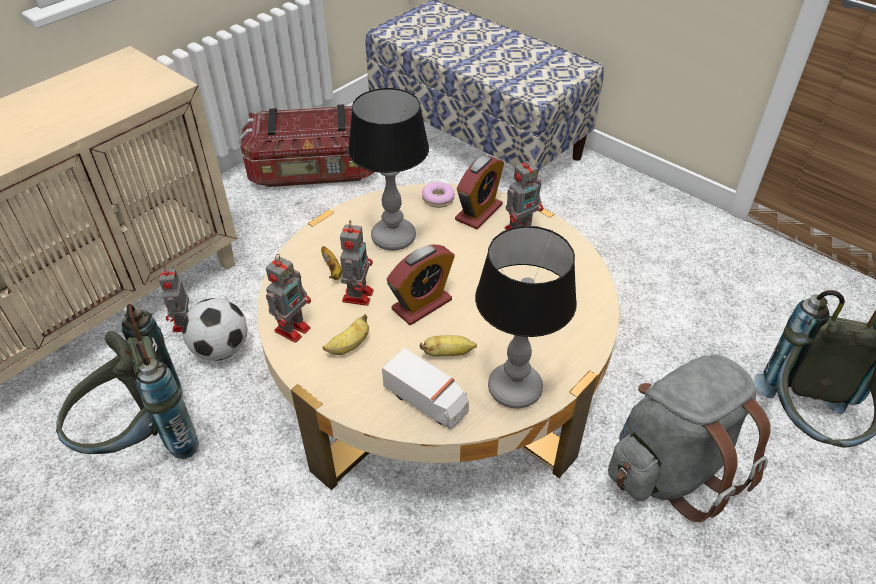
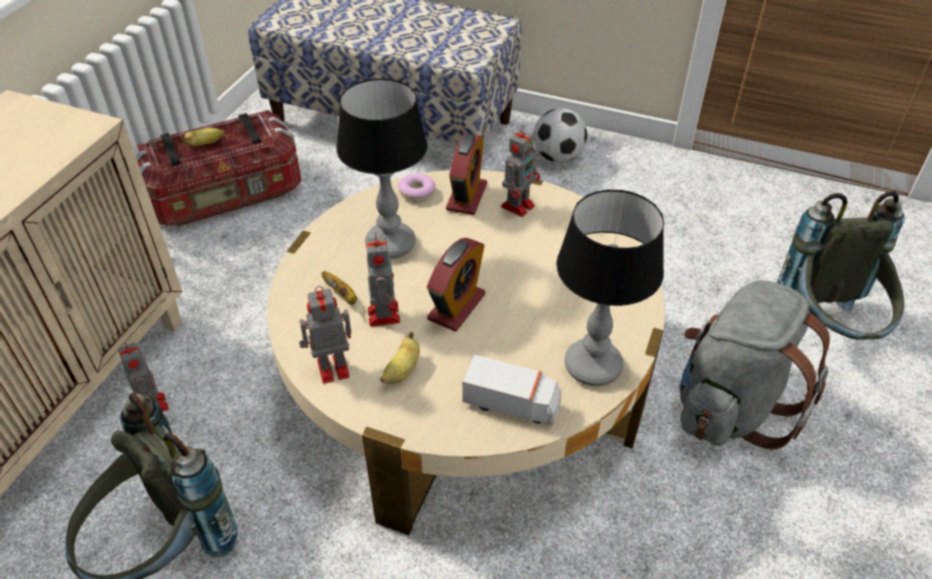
camera: 20 degrees left, 0 degrees up
football [182,298,247,361] -> football moved to [533,108,587,163]
toy robot [266,254,311,343] -> toy robot turned 120 degrees counterclockwise [299,286,351,384]
banana [420,335,477,356] -> banana moved to [180,128,225,146]

